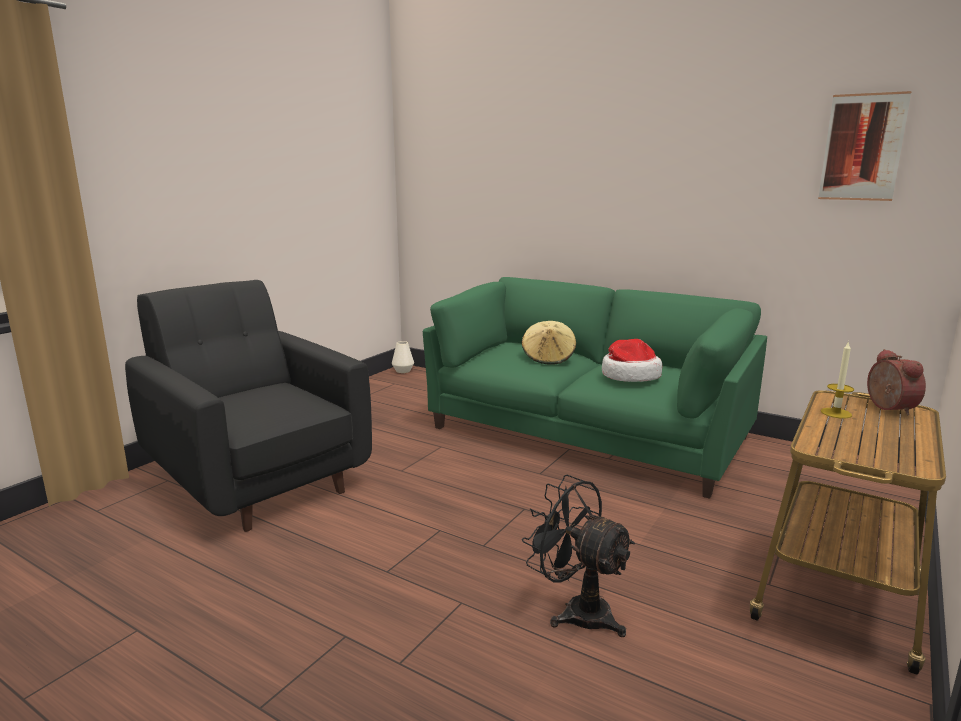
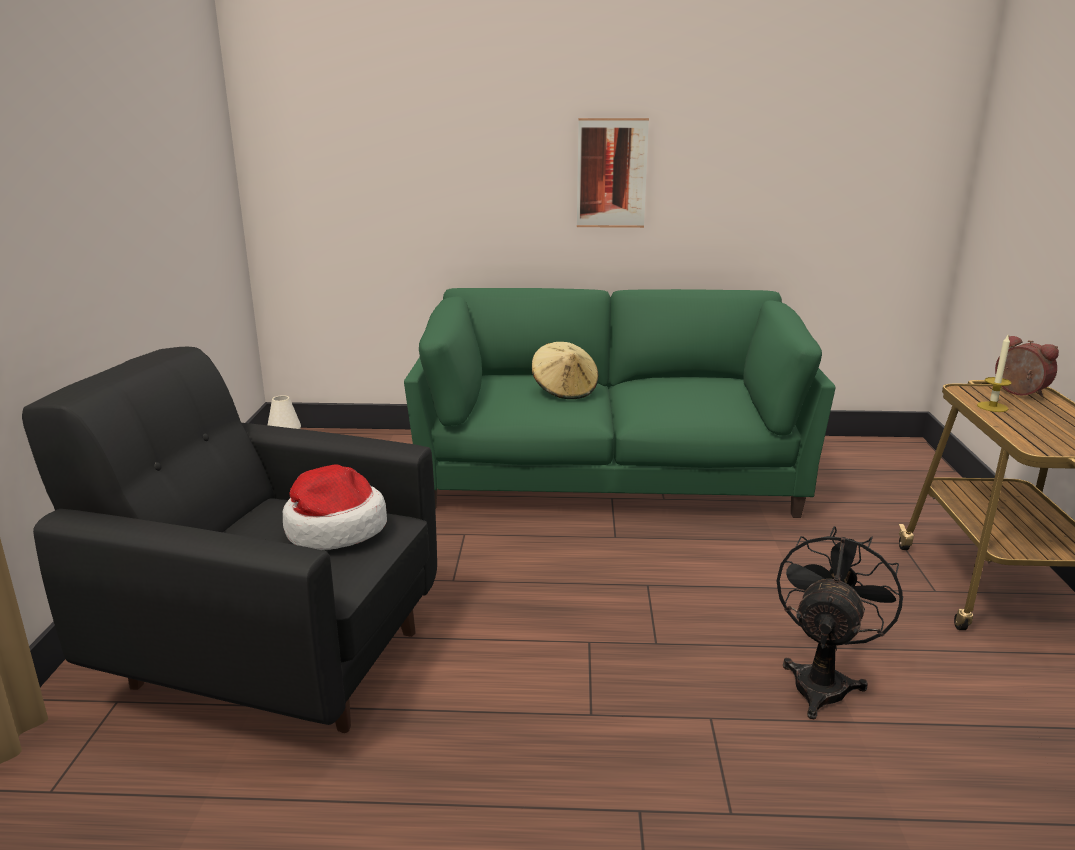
camera: 30 degrees left, 5 degrees up
black fan [522,475,635,637] -> black fan turned 105 degrees clockwise [777,526,903,719]
hat [602,339,662,382] -> hat moved to [283,464,387,550]
picture [818,91,912,201] -> picture moved to [577,118,649,228]

